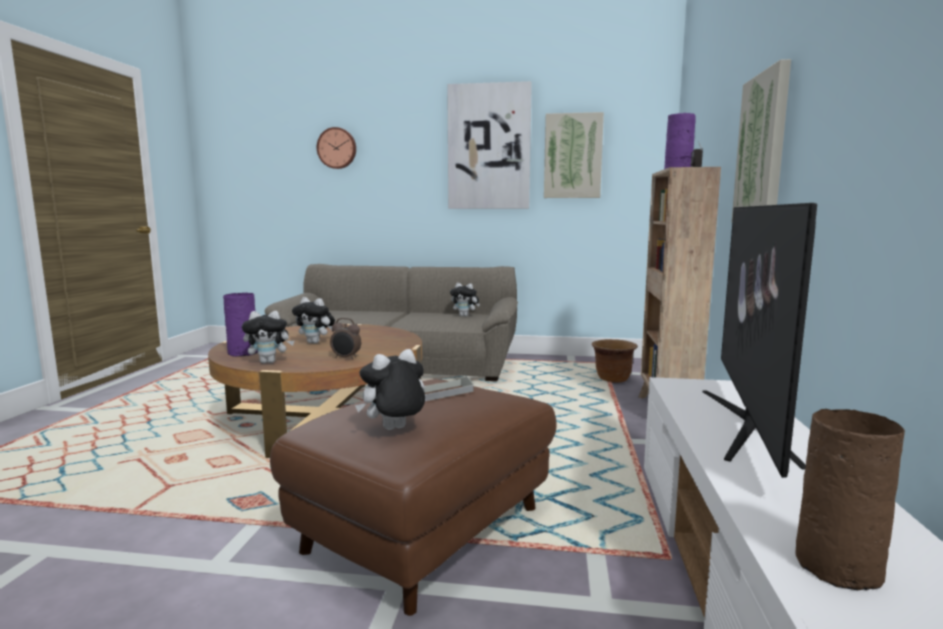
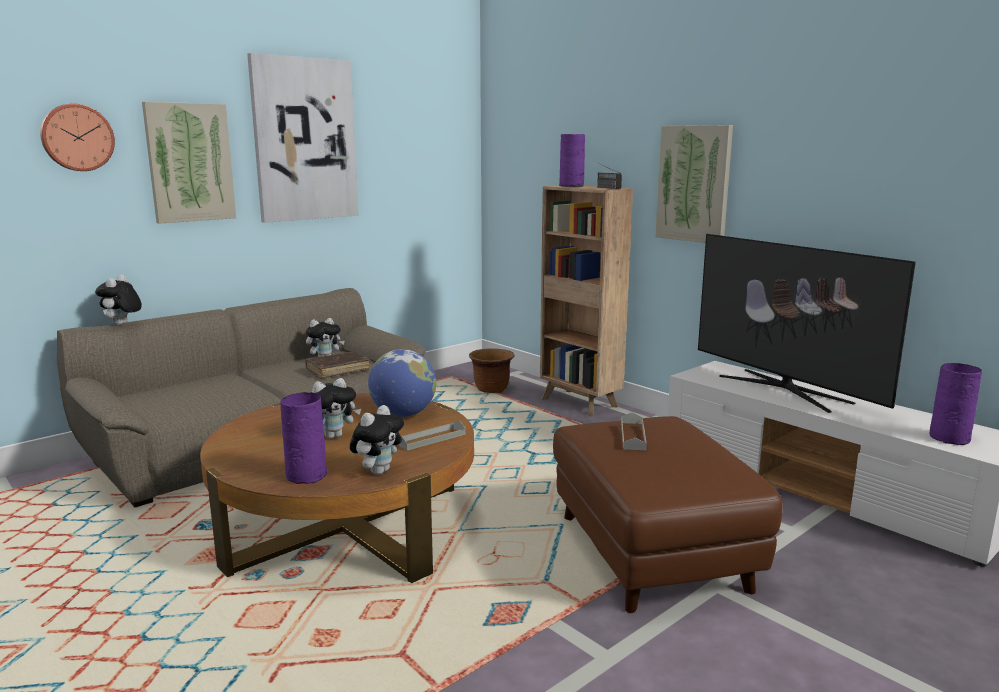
camera: 50 degrees left, 5 degrees up
alarm clock [330,318,361,360] -> grey tray [398,420,466,450]
plush toy [355,349,425,430] -> plush toy moved to [95,275,142,325]
picture [544,112,604,198] -> picture moved to [142,102,236,224]
brown vase [795,409,905,590] -> purple vase [929,363,982,445]
none -> brown book [305,352,369,379]
none -> globe [368,349,436,417]

